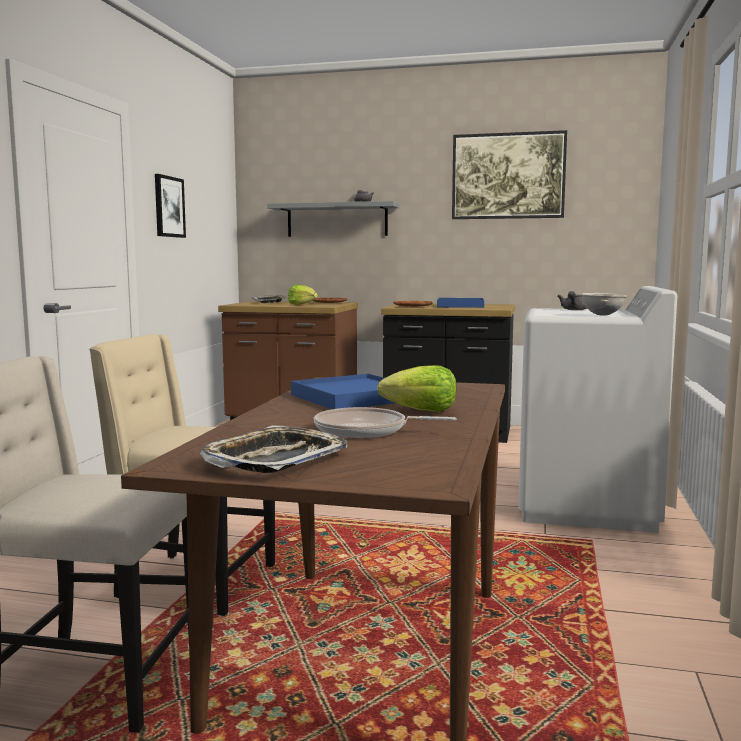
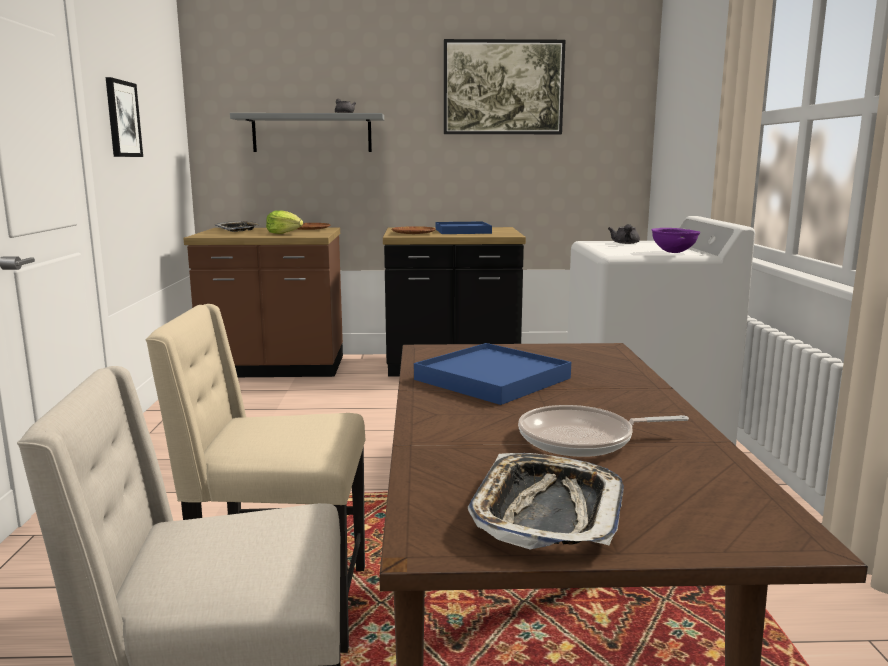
camera: 15 degrees left, 5 degrees up
lettuce [377,365,456,412] -> none
grey bowl [581,293,627,316] -> purple bowl [651,228,700,253]

